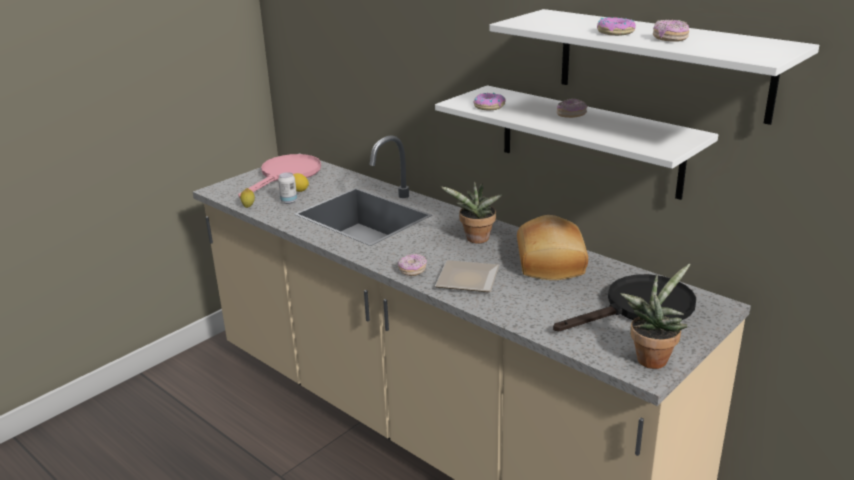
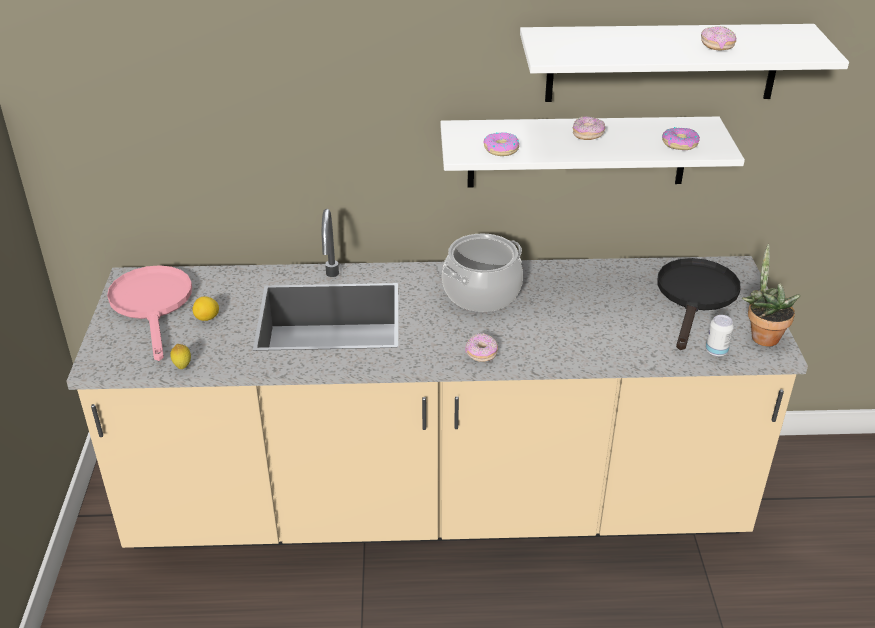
camera: 45 degrees left, 10 degrees up
can [278,172,297,204] -> can moved to [705,315,734,357]
plate [435,260,499,292] -> none
potted plant [440,182,503,244] -> cooking pot [442,233,523,312]
bread [517,215,588,280] -> none
donut [597,17,636,36] -> donut moved to [662,127,700,150]

